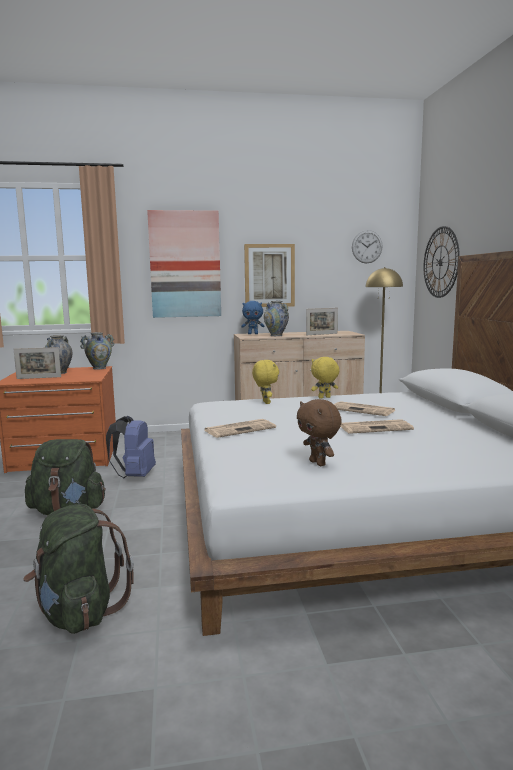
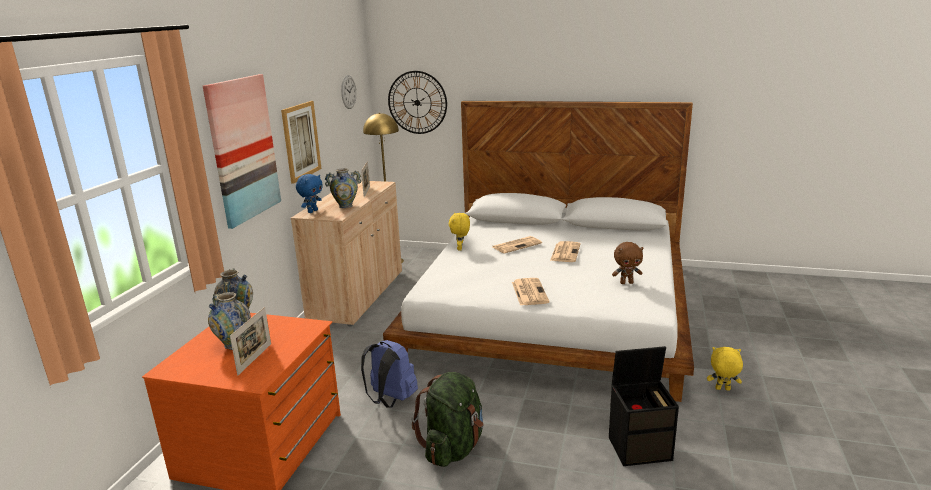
camera: 65 degrees left, 10 degrees up
green backpack [23,504,134,634] -> black storage box [609,346,679,466]
yellow plush toy [252,360,279,404] -> yellow plush toy moved to [707,347,743,391]

